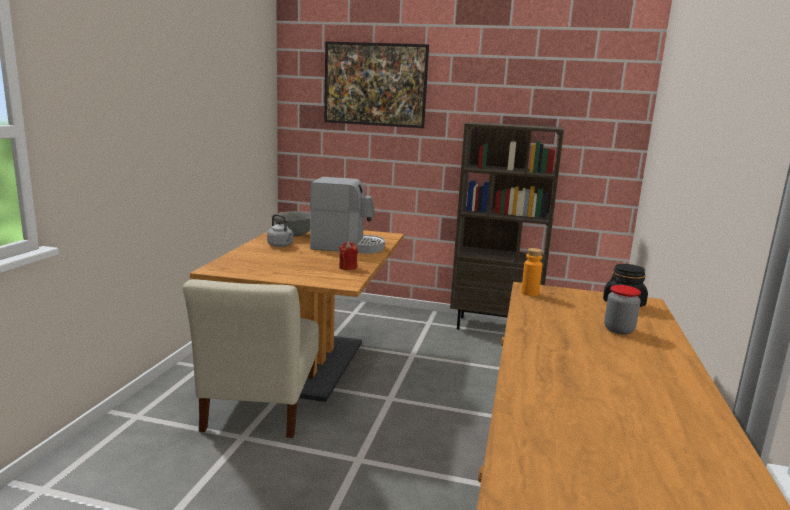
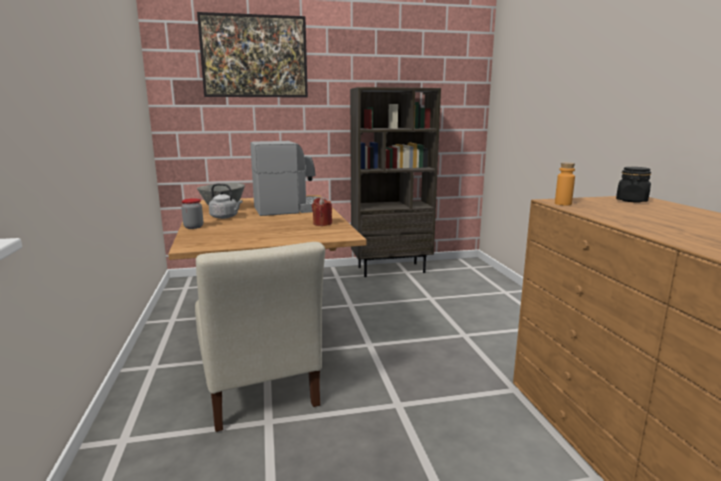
camera: 25 degrees left, 0 degrees up
jar [604,285,641,335] -> jar moved to [181,198,203,229]

